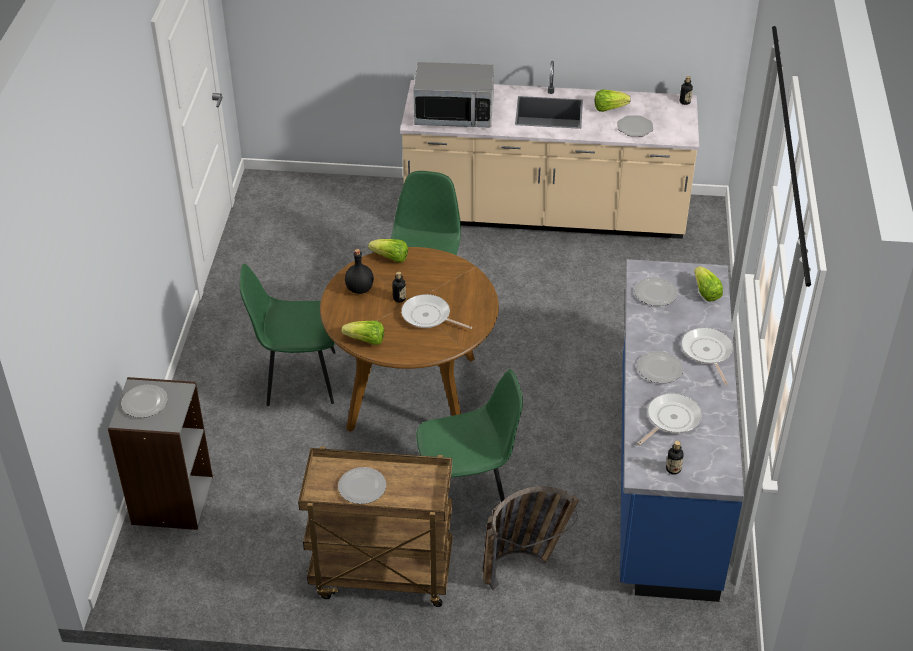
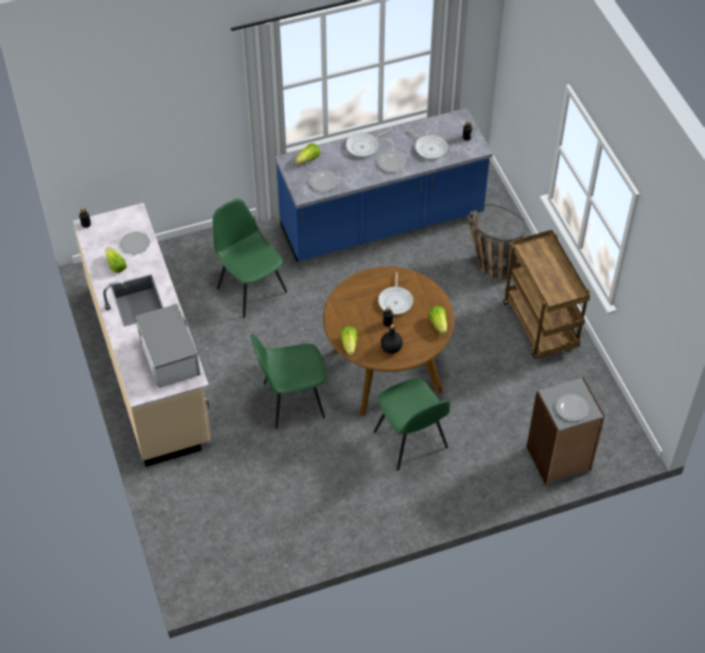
camera: 115 degrees left, 10 degrees up
plate [338,467,386,504] -> none
green chair [416,369,523,502] -> green chair moved to [213,199,287,318]
frying pan [637,393,702,445] -> frying pan turned 150 degrees counterclockwise [408,128,448,159]

